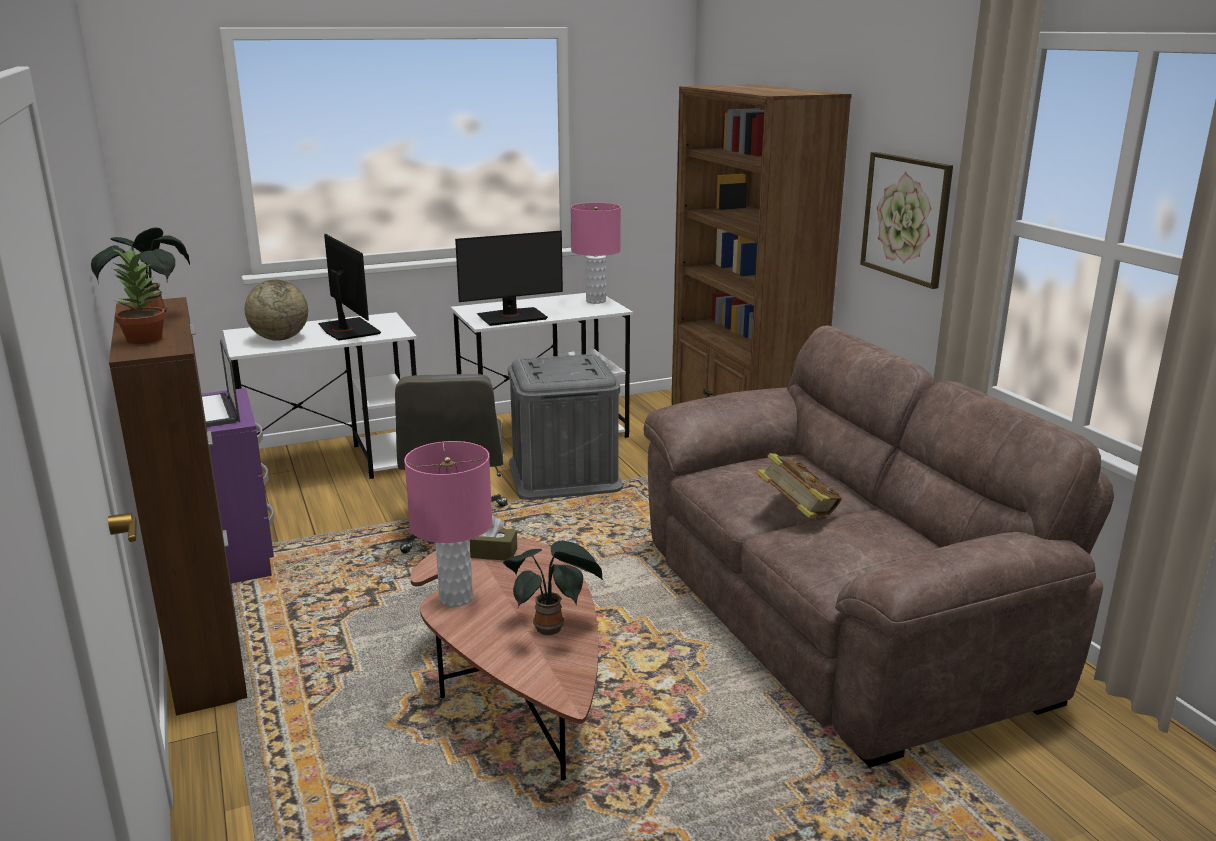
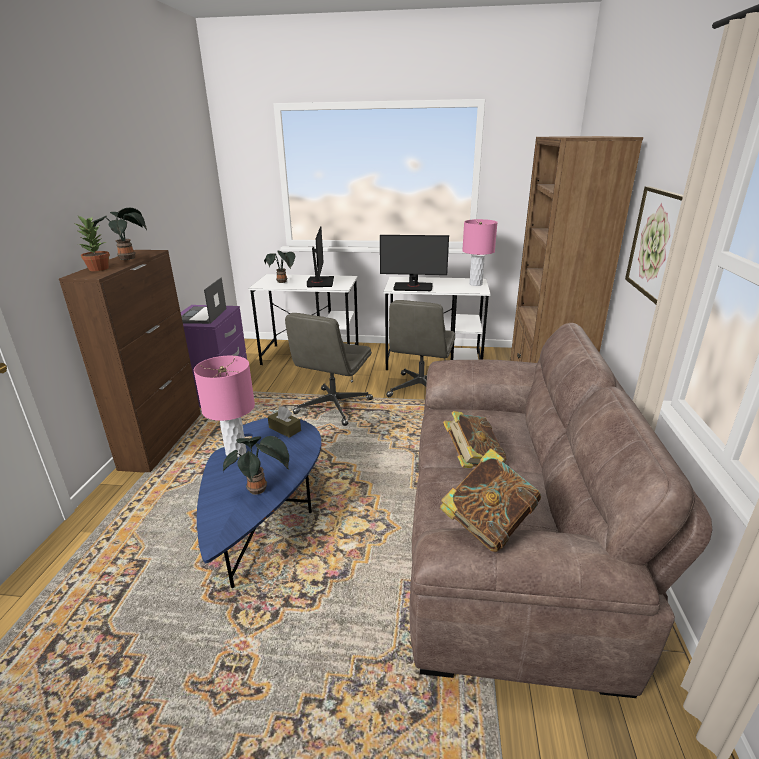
camera: 30 degrees right, 5 degrees up
globe [245,280,308,341] -> potted plant [264,251,295,283]
brown coffee table [410,537,599,781] -> blue coffee table [197,418,321,588]
grey storage box [508,354,623,500] -> grey office chair [386,300,455,397]
none -> book [440,448,541,552]

